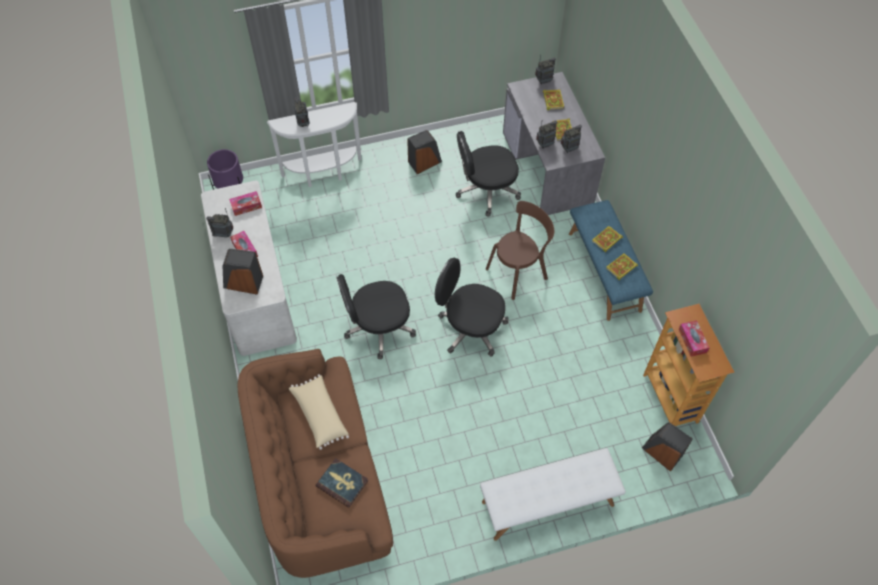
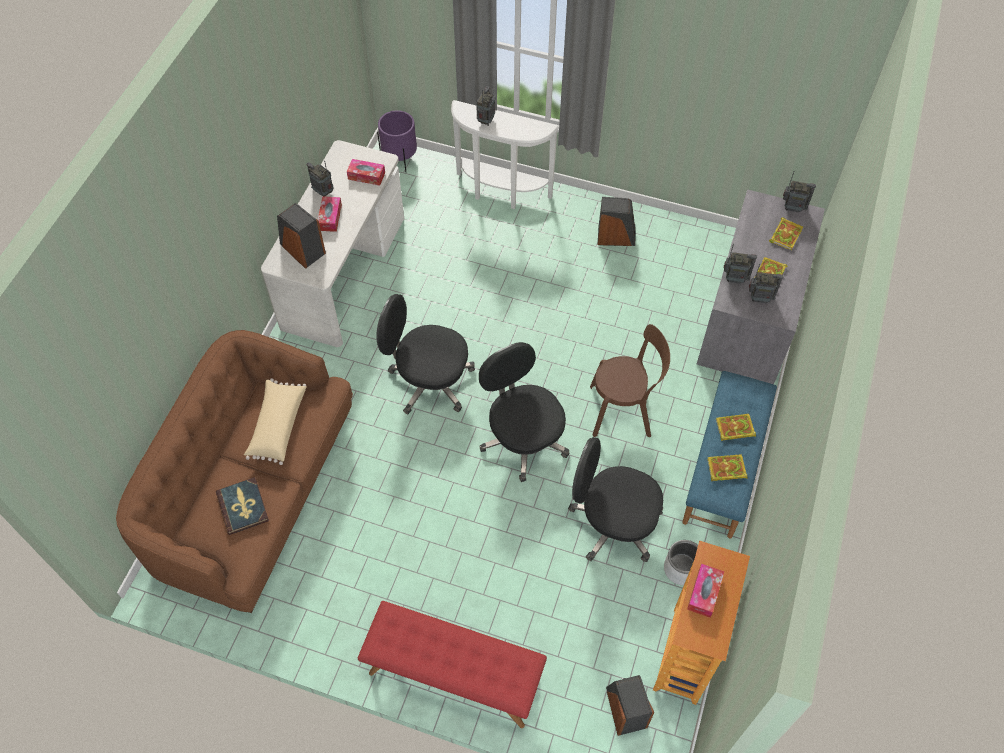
camera: 35 degrees right, 0 degrees up
black office chair [456,131,521,216] -> black office chair moved to [568,437,663,562]
white bench [480,448,626,541] -> red bench [358,601,547,728]
none -> grey planter [664,540,698,585]

